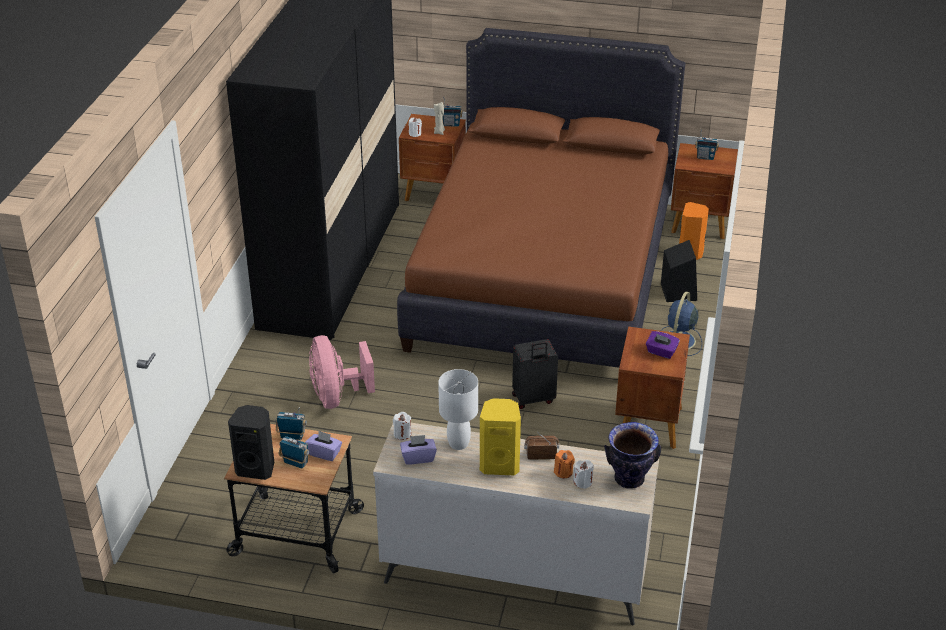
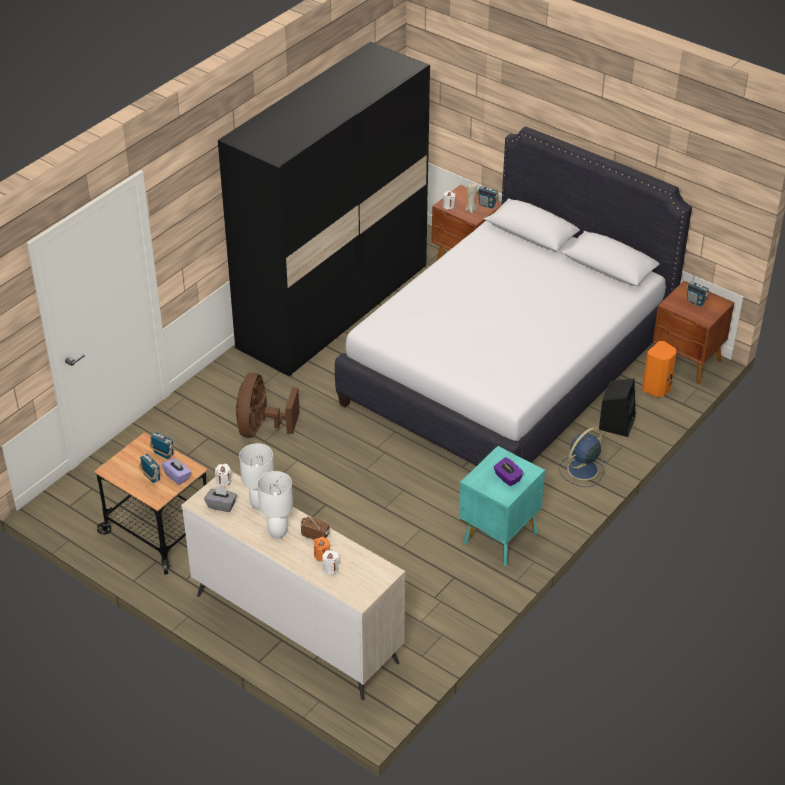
camera: 25 degrees right, 5 degrees up
black speaker [228,405,274,480] -> none
pink fan [309,335,375,409] -> brown fan [236,373,300,437]
brown bed [397,28,686,368] -> white bed [335,127,692,466]
purple tissue box [400,435,437,465] -> grey tissue box [204,486,237,512]
yellow speaker [480,398,521,475] -> white table lamp [257,471,293,538]
black suitcase [512,339,558,409] -> none
vase [604,422,661,489] -> none
brown nightstand [615,327,690,449] -> turquoise nightstand [459,446,545,566]

